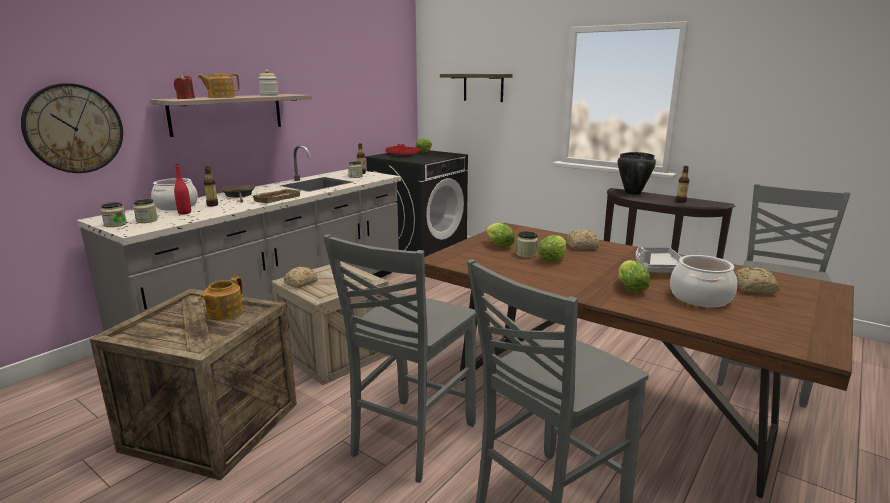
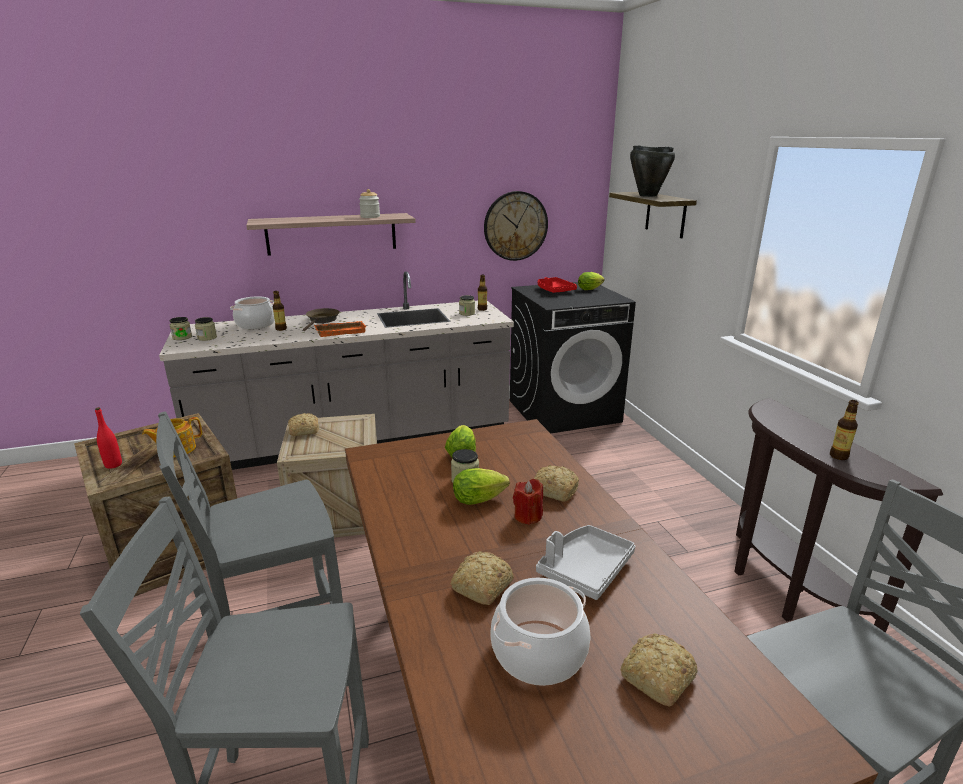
camera: 35 degrees right, 5 degrees up
wall clock [21,83,123,173] -> wall clock moved to [484,191,548,261]
red candle [174,74,195,99] -> red candle moved to [513,479,543,525]
red bottle [174,164,191,215] -> red bottle moved to [95,407,122,469]
teapot [197,74,240,98] -> none
beige tray [251,189,301,204] -> orange tray [314,321,366,337]
black cooking pot [618,152,656,195] -> black cooking pot moved to [630,146,675,197]
lettuce [619,260,650,293] -> bread [451,551,514,605]

